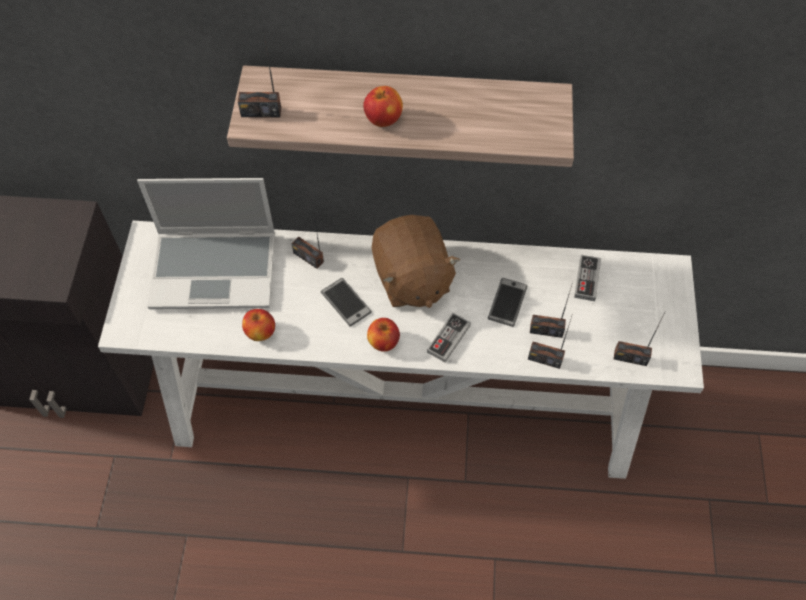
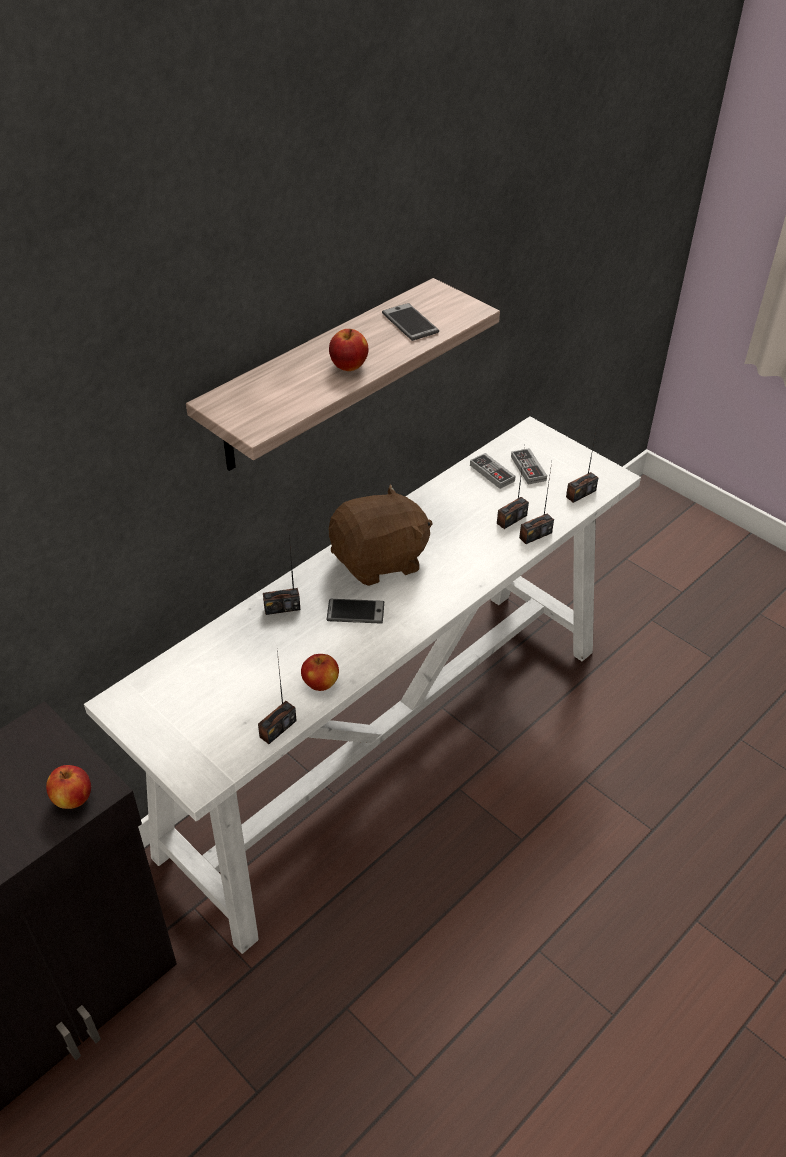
camera: 50 degrees left, 15 degrees down
laptop [137,178,275,309] -> none
radio [238,31,281,118] -> radio moved to [258,650,297,744]
apple [367,318,400,352] -> apple moved to [46,765,91,809]
brown plush toy [372,215,460,308] -> brown plush toy turned 45 degrees counterclockwise [329,484,433,586]
game controller [427,313,471,363] -> game controller moved to [511,448,547,484]
phone [488,278,528,327] -> phone moved to [382,303,439,341]

